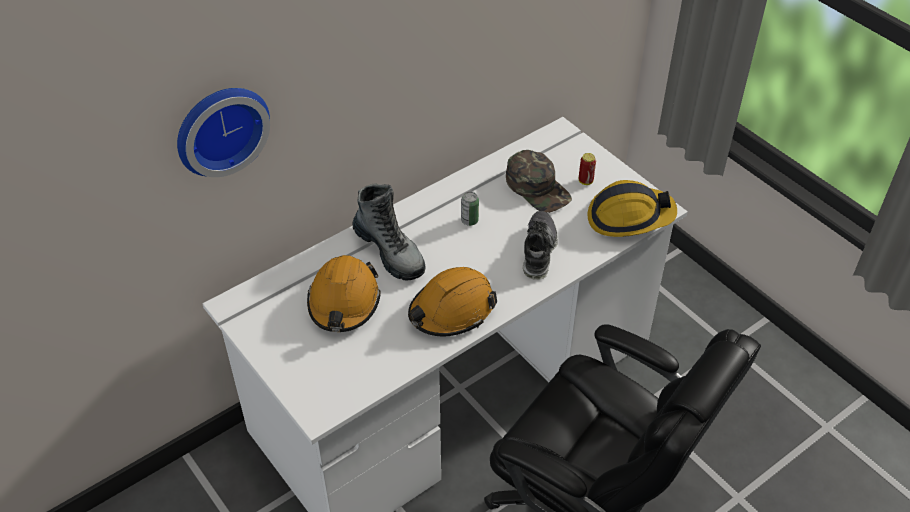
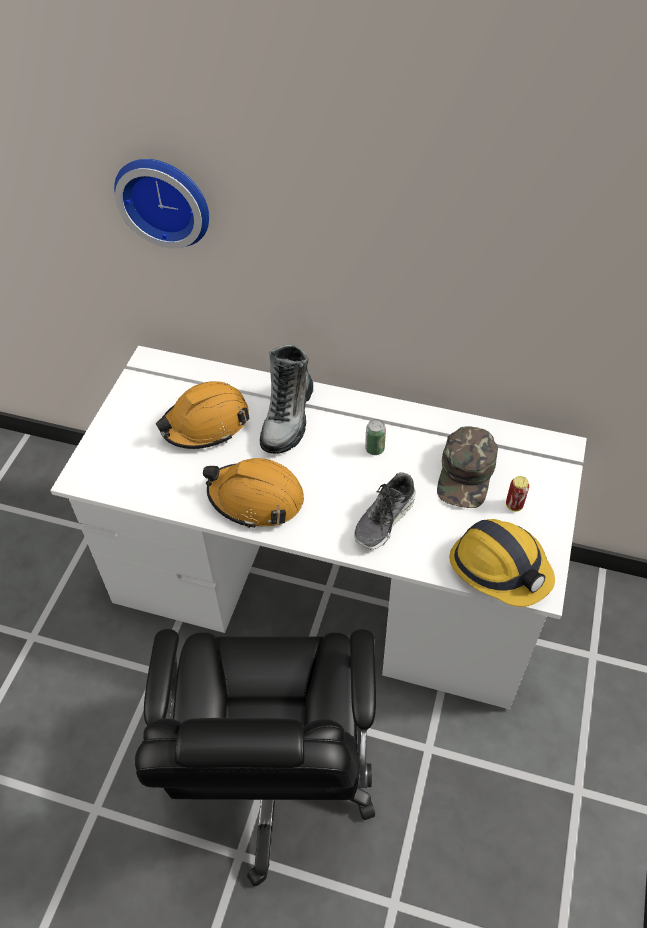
camera: 55 degrees right, 5 degrees up
shoe [523,211,558,280] -> shoe turned 150 degrees clockwise [354,472,416,550]

